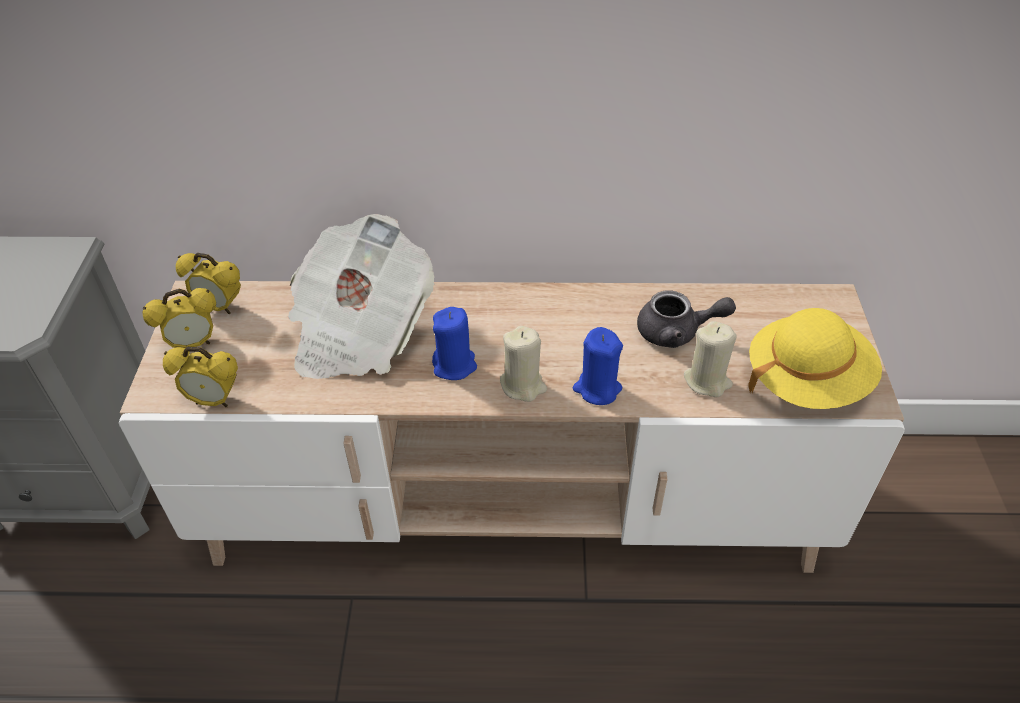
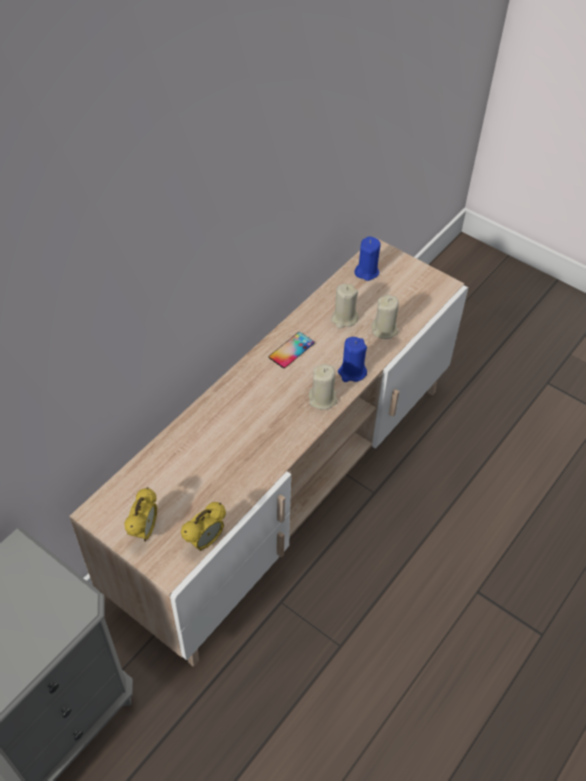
camera: 55 degrees left, 5 degrees up
alarm clock [176,253,241,314] -> none
newspaper [288,214,435,379] -> none
blue candle [432,307,477,380] -> blue candle moved to [354,236,381,281]
grey teapot [637,290,736,348] -> beige candle [331,284,359,329]
yellow hat [748,308,882,409] -> none
none -> phone [269,332,314,368]

